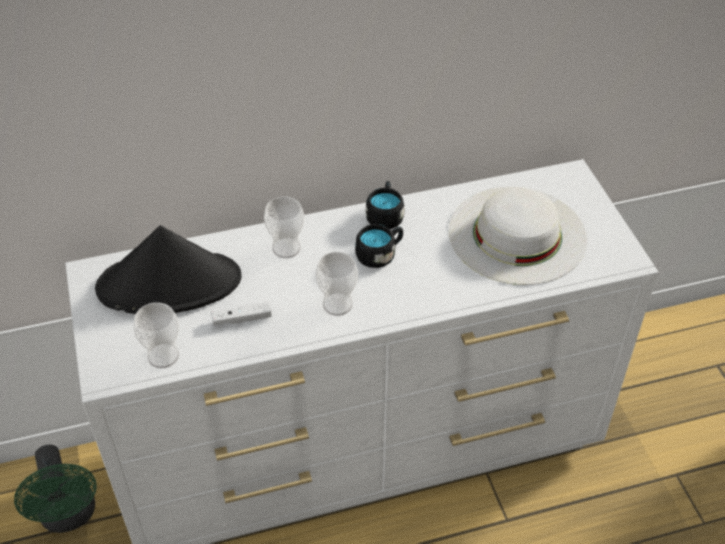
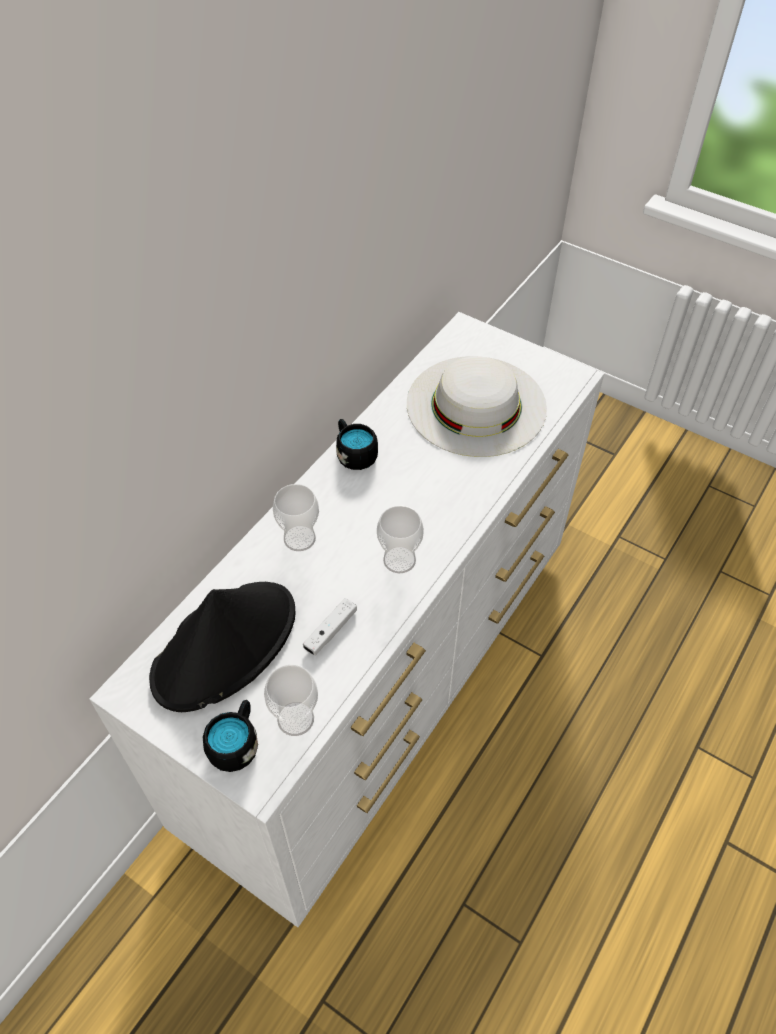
camera: 40 degrees left, 5 degrees up
green fan [14,445,97,533] -> none
black mug [355,224,403,268] -> black mug moved to [203,700,258,772]

